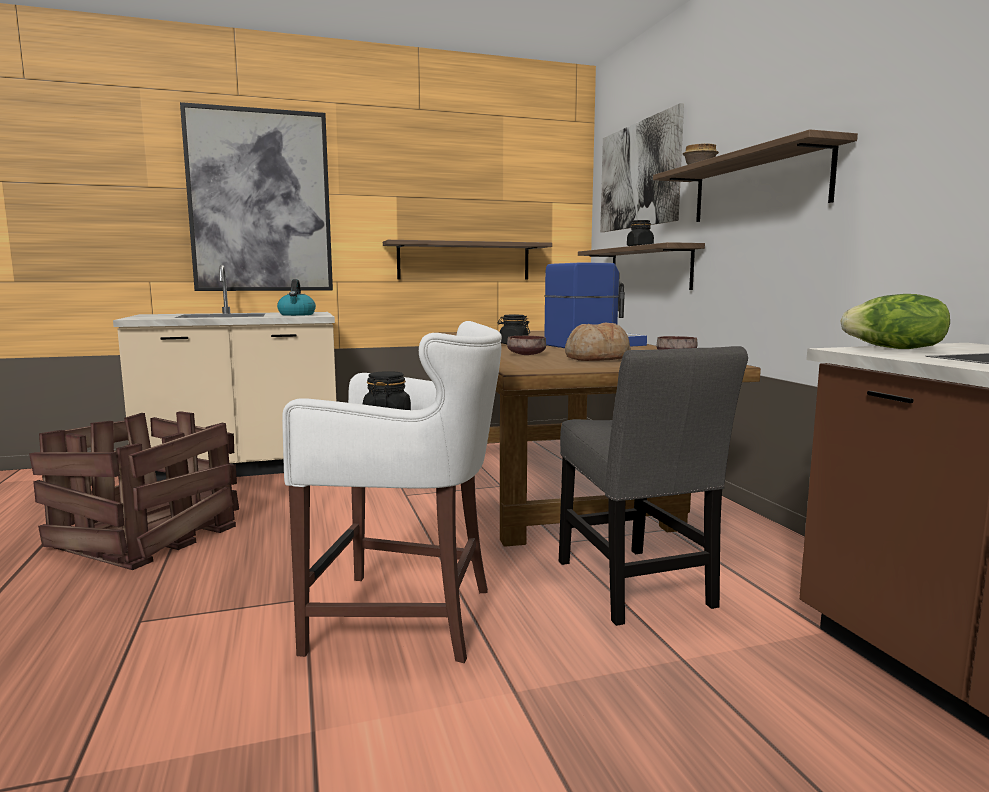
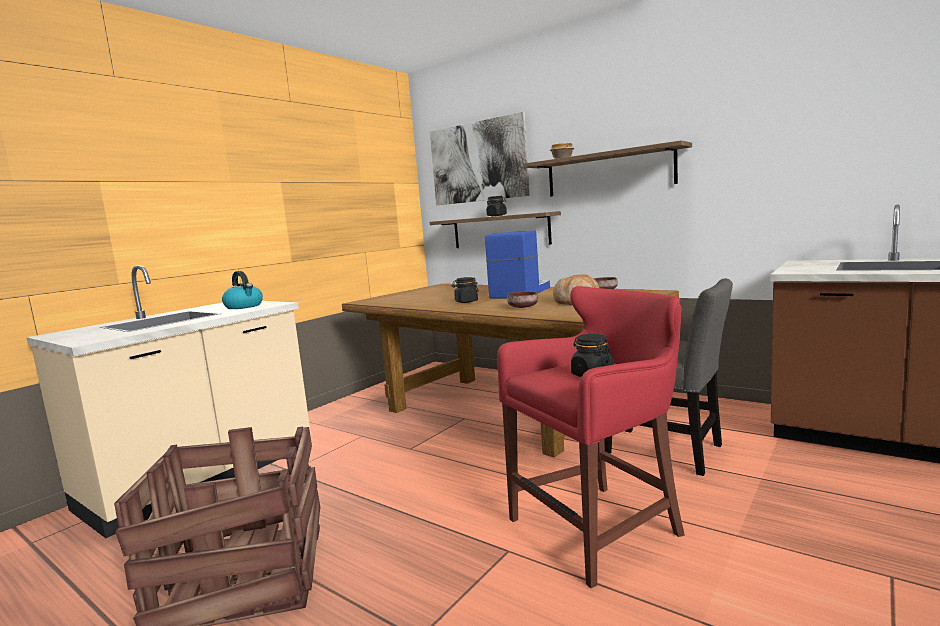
camera: 35 degrees left, 0 degrees up
picture [180,102,333,291] -> none
white stool [282,321,502,663] -> red stool [497,286,685,588]
shelf [383,240,552,280] -> none
lettuce [840,294,950,349] -> none

